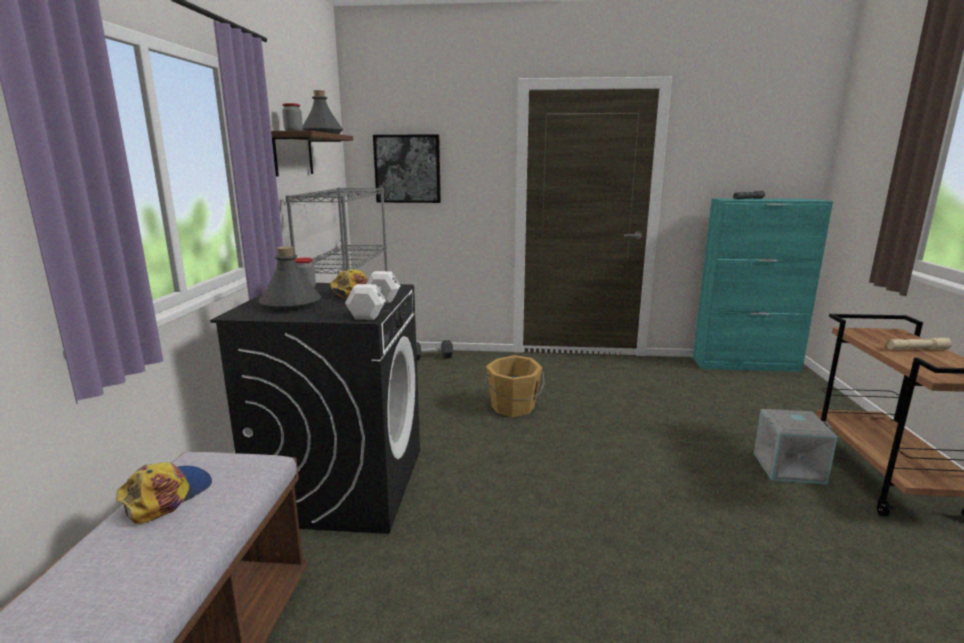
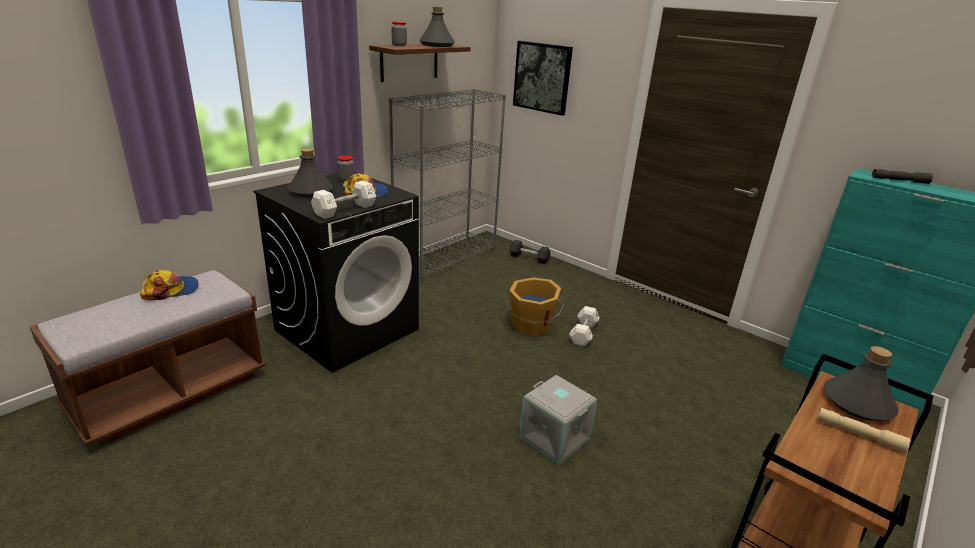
camera: 35 degrees right, 10 degrees up
grey storage box [754,409,838,485] -> grey storage box moved to [519,375,597,465]
none -> white dumbbell [569,306,600,347]
none -> grey bottle [824,346,898,421]

